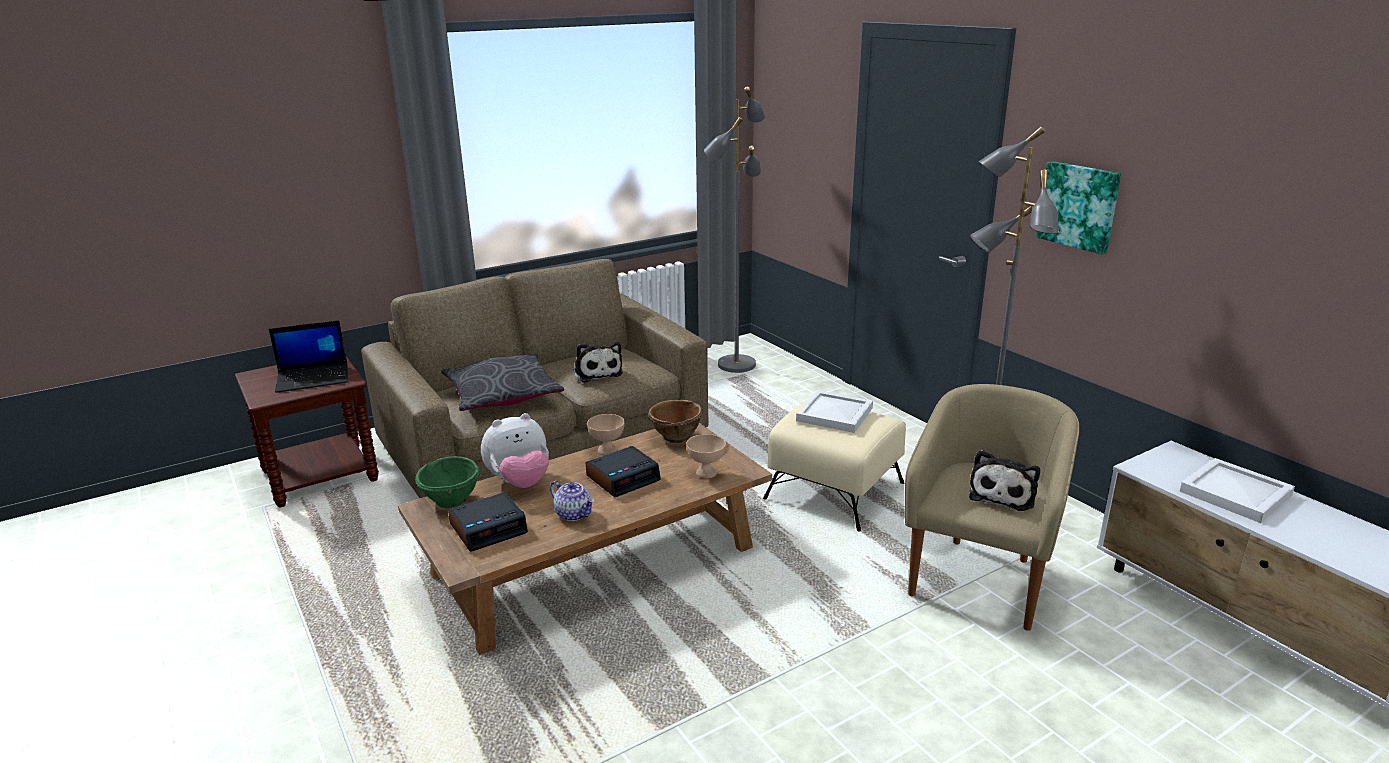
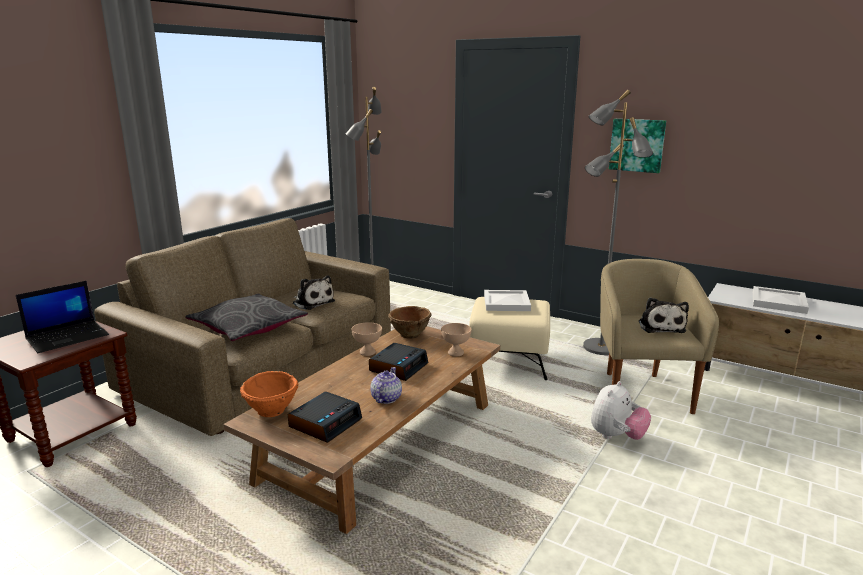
camera: 25 degrees left, 5 degrees down
green bowl [415,456,481,509] -> orange bowl [240,371,298,417]
plush toy [481,413,549,488] -> plush toy moved to [591,381,651,440]
teapot [550,481,595,521] -> teapot turned 90 degrees counterclockwise [370,367,402,404]

